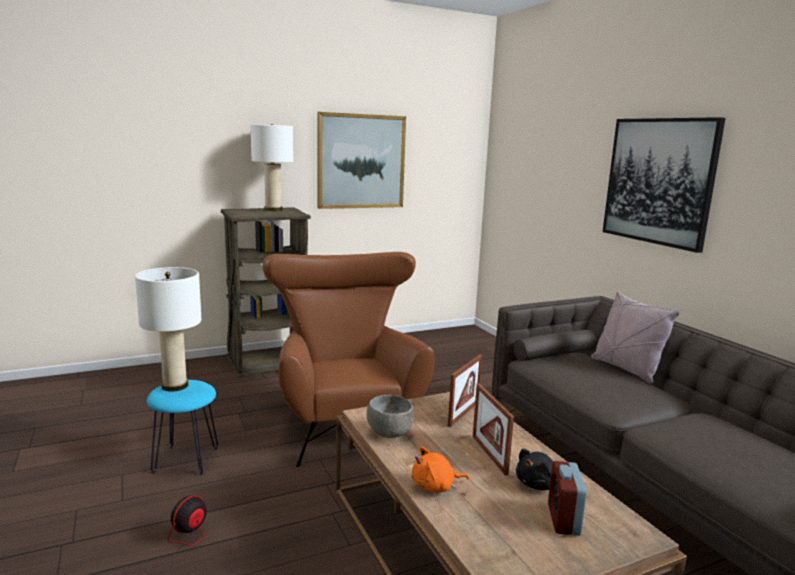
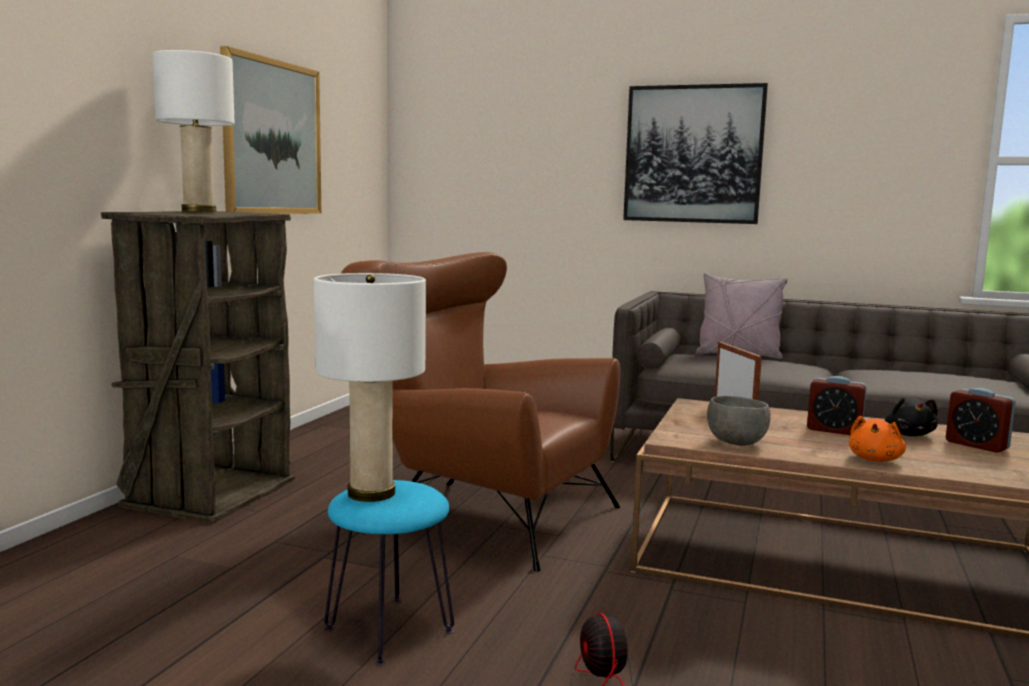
camera: 45 degrees left, 5 degrees down
picture frame [473,383,514,476] -> alarm clock [807,376,867,435]

